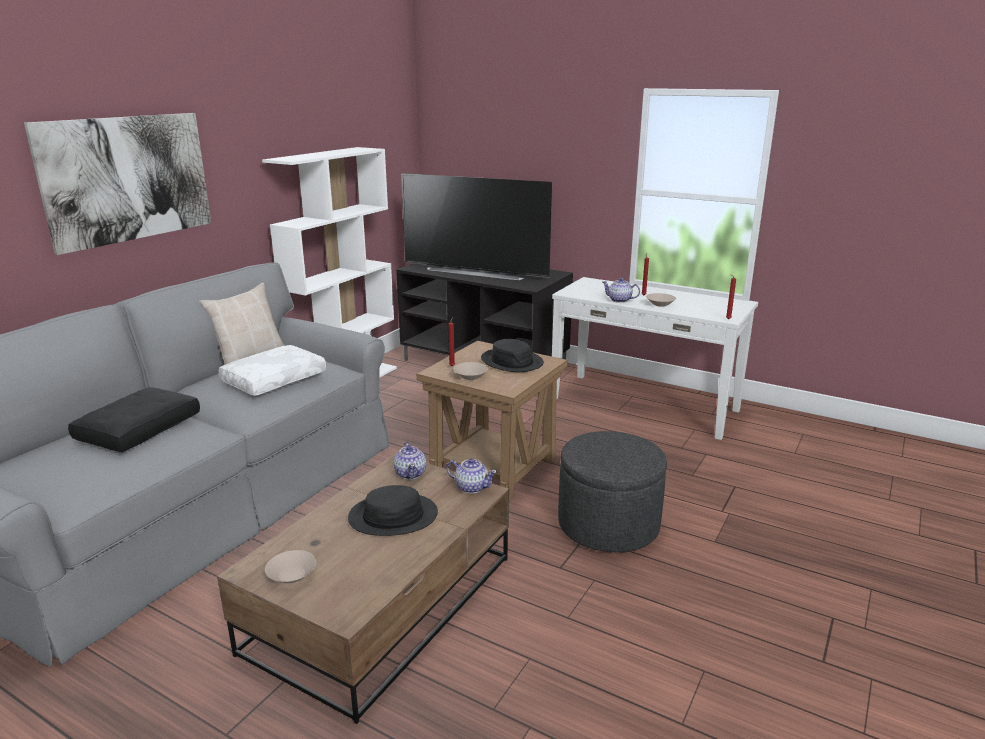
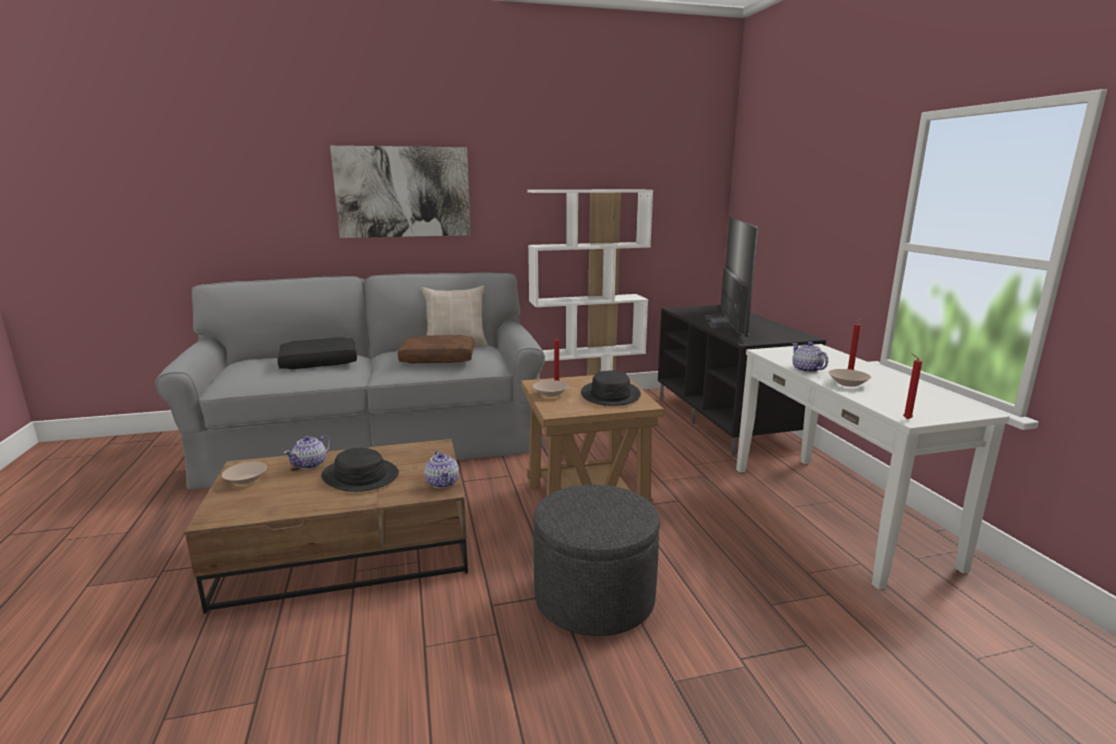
camera: 45 degrees right, 5 degrees down
white pillow [218,345,326,396] -> brown pillow [398,335,474,363]
teapot [394,442,426,479] -> teapot moved to [284,435,331,469]
television [401,173,552,280] -> television turned 150 degrees counterclockwise [704,216,758,338]

